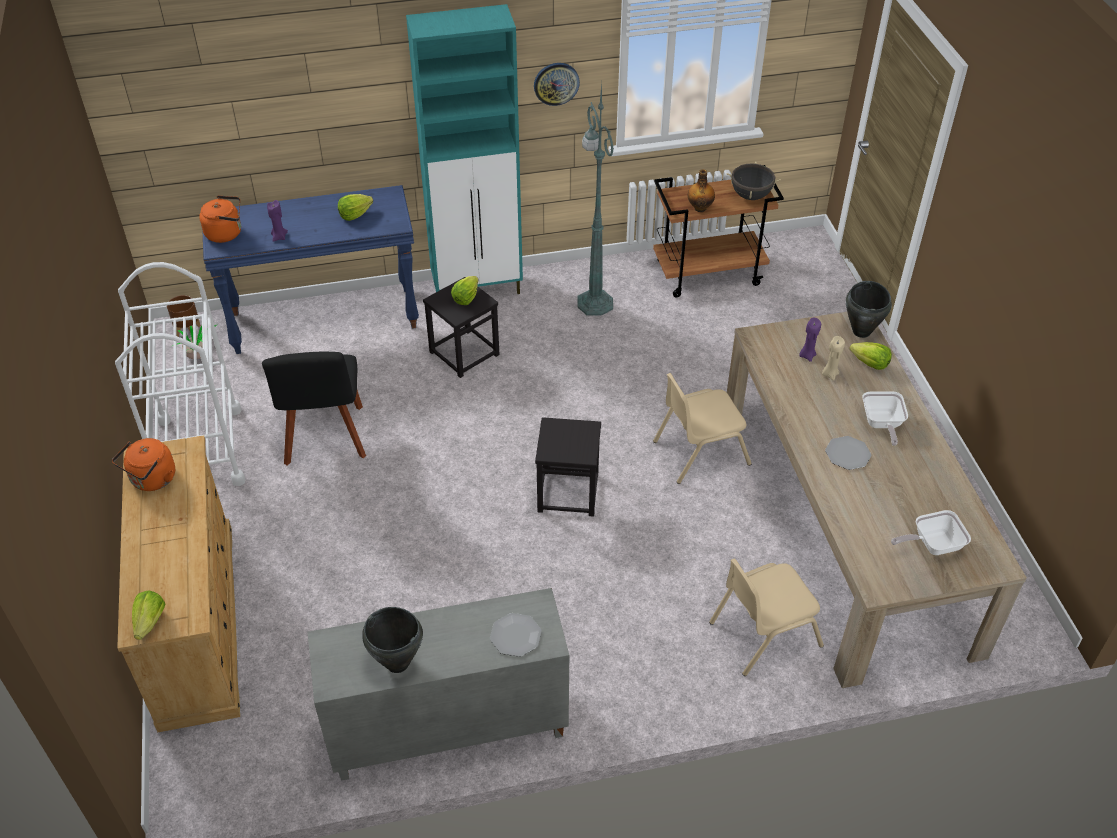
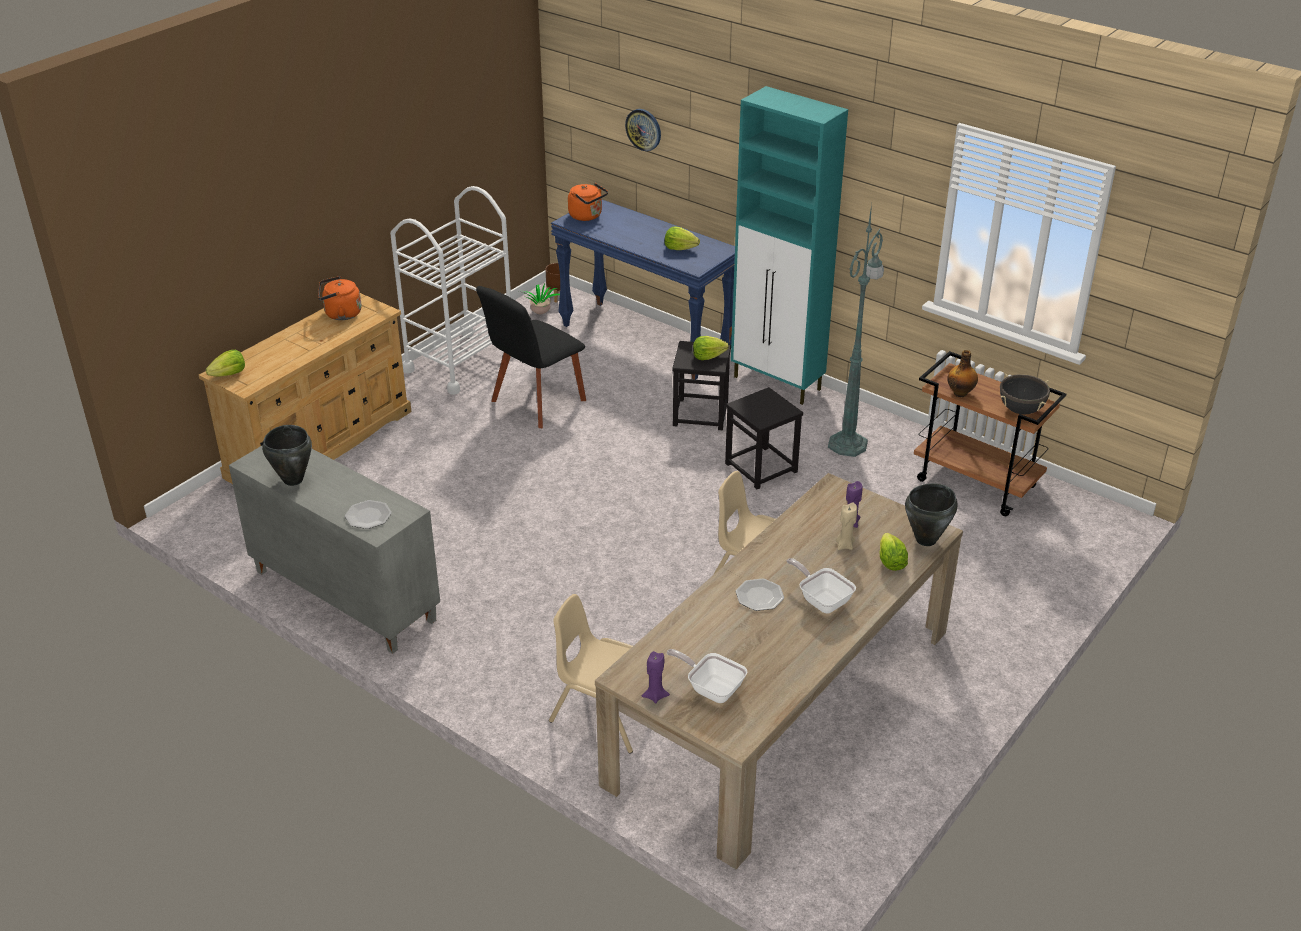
camera: 50 degrees right, 10 degrees down
purple candle [267,200,288,241] -> purple candle moved to [642,651,670,703]
wall clock [534,63,580,106] -> wall clock moved to [625,109,661,151]
black stool [535,417,601,517] -> black stool moved to [725,387,803,489]
frying pan [862,392,908,446] -> frying pan turned 90 degrees clockwise [787,558,856,613]

